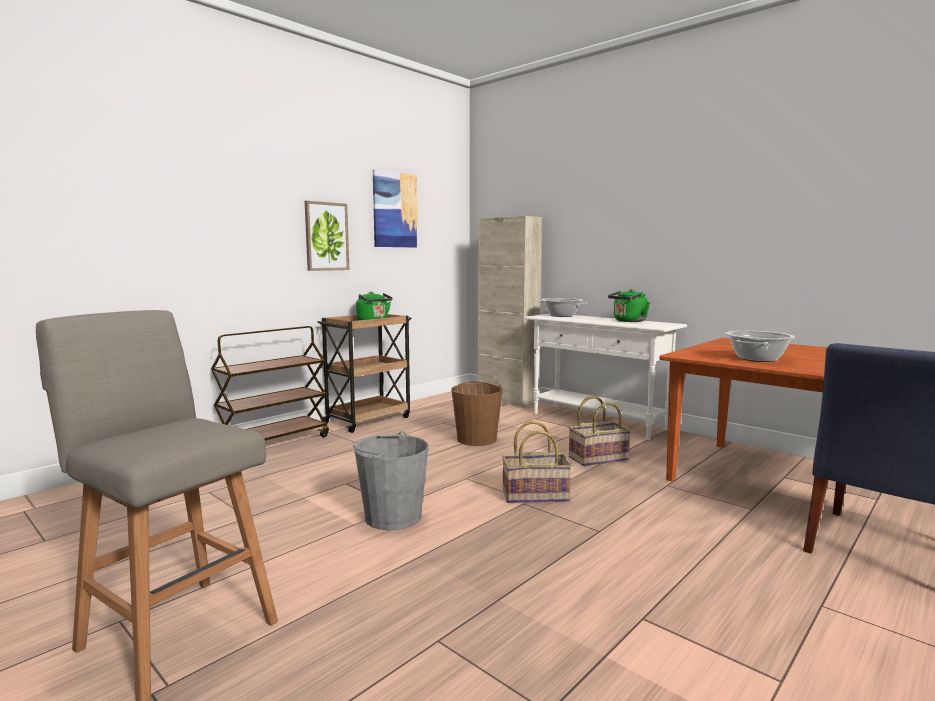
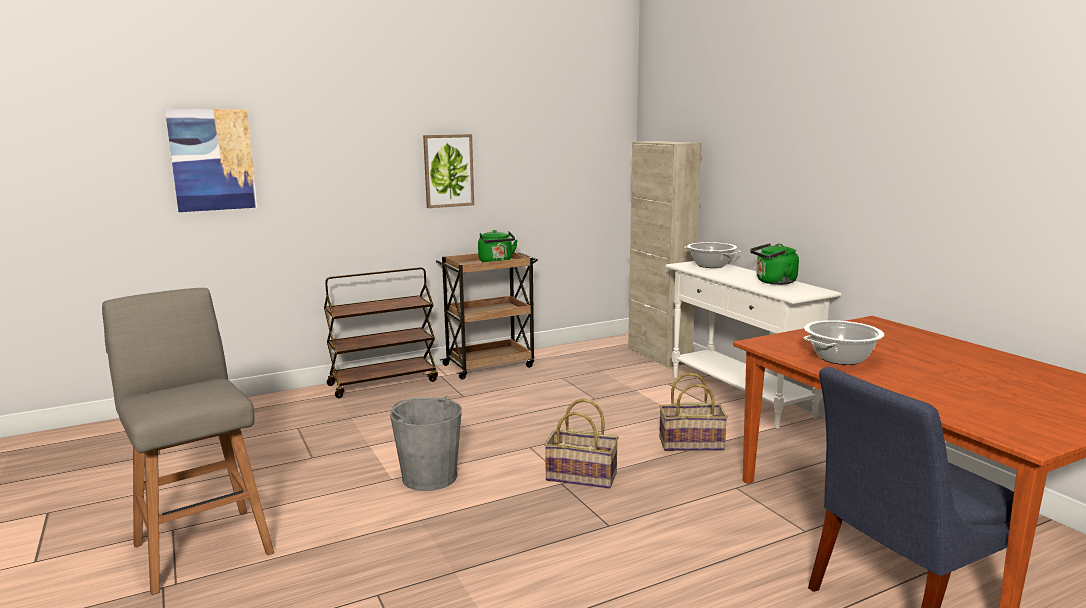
camera: 20 degrees right, 5 degrees up
picture [373,169,418,248] -> picture moved to [165,109,257,212]
brown bucket [451,382,503,446] -> none

